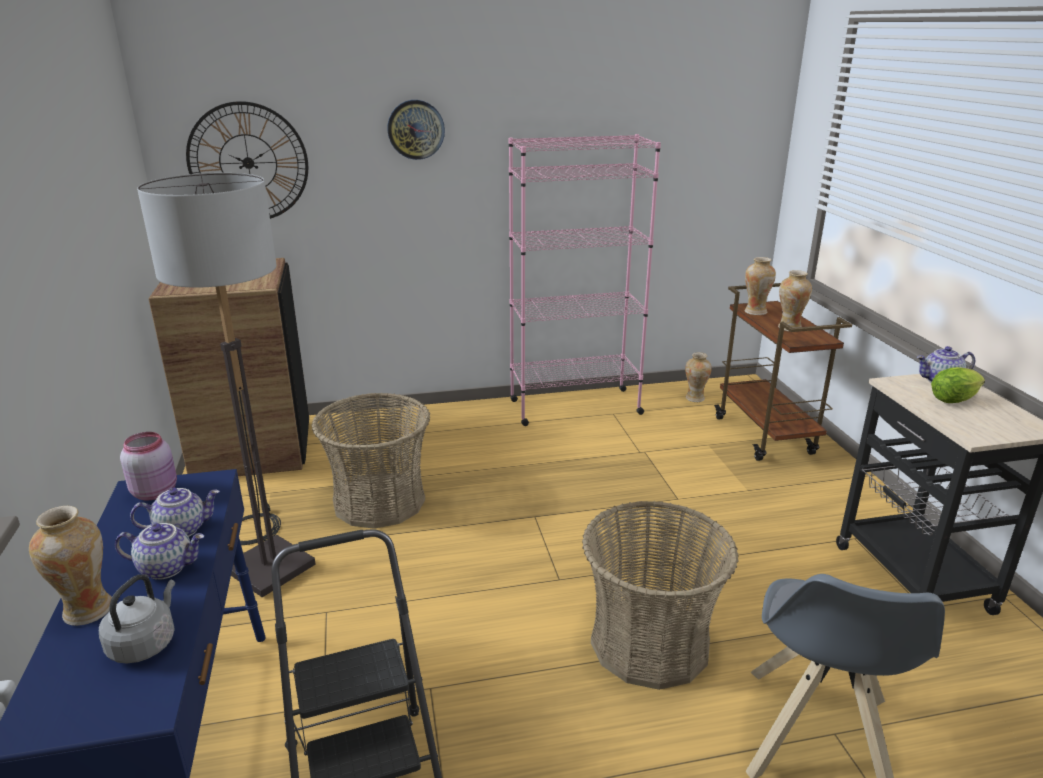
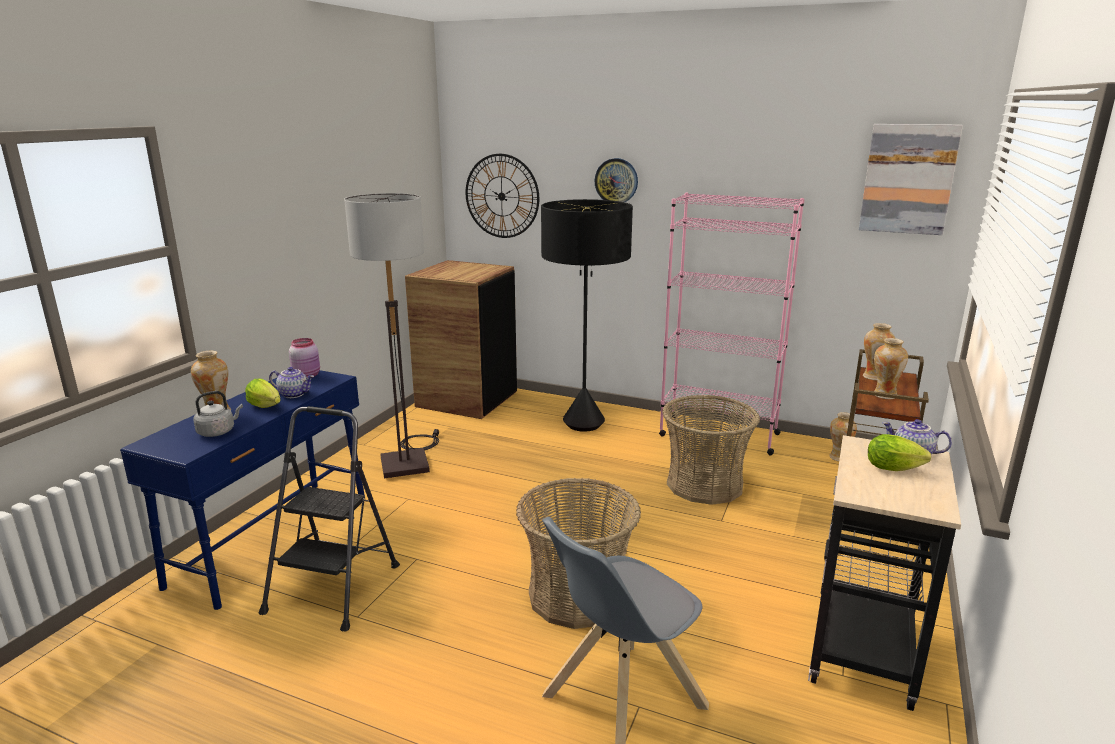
camera: 35 degrees right, 5 degrees down
teapot [115,523,204,580] -> lettuce [245,378,280,408]
basket [311,393,431,529] -> basket moved to [662,395,760,505]
none -> black floor lamp [541,199,633,432]
none -> picture [859,124,963,235]

